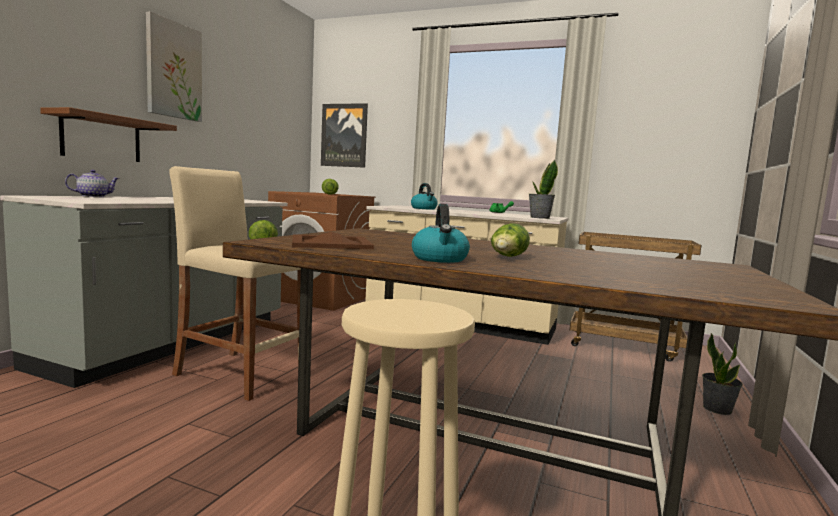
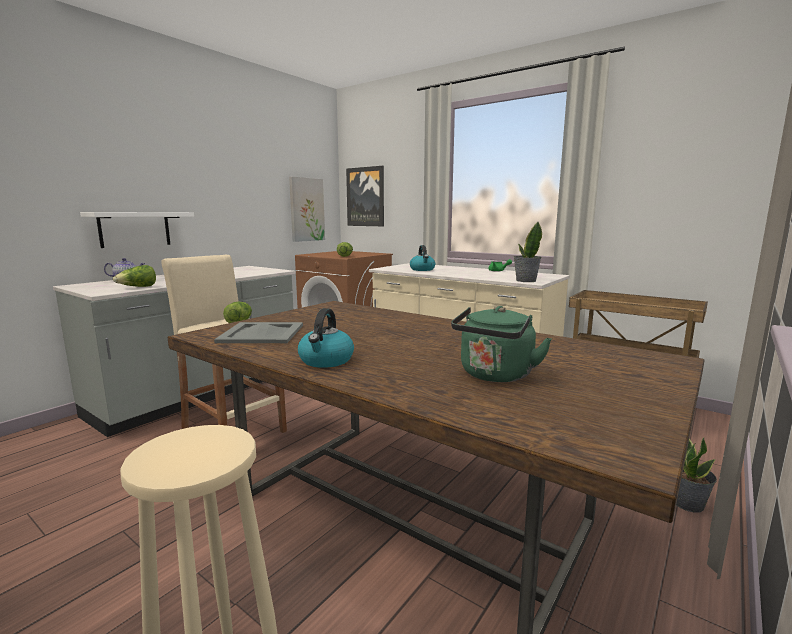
camera: 15 degrees right, 5 degrees up
brown shelf [40,107,177,162] -> white shelf [80,212,194,248]
picture [146,11,202,122] -> picture moved to [289,177,325,242]
brown tray [292,232,374,249] -> grey tray [214,322,303,343]
lettuce [491,223,530,257] -> lettuce moved to [113,265,156,287]
none -> green kettle [451,306,552,382]

